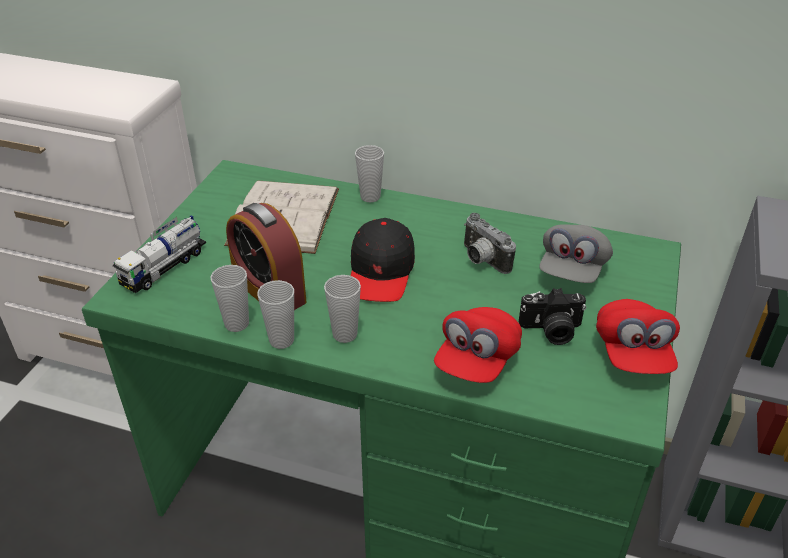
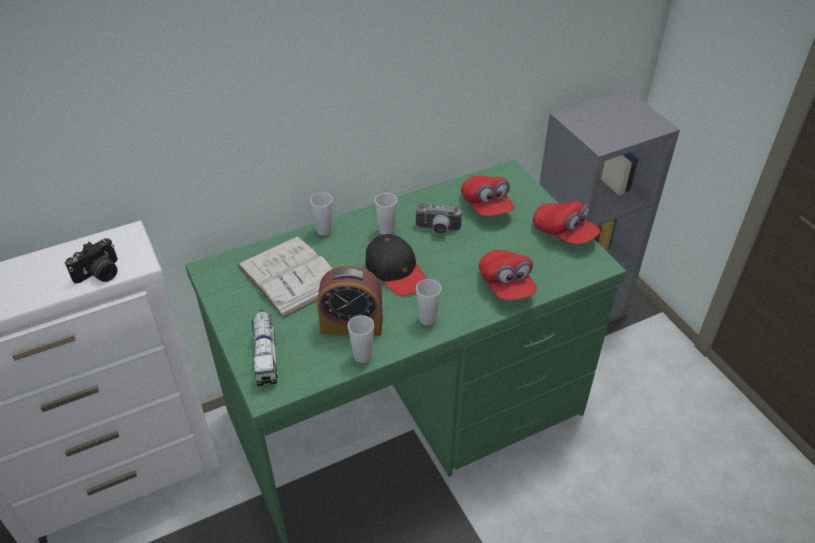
camera: 45 degrees left, 5 degrees up
cup [257,280,294,349] -> cup moved to [375,193,397,235]
camera [519,288,586,345] -> camera moved to [65,238,118,284]
grey cap [539,224,613,283] -> red cap [461,176,514,216]

